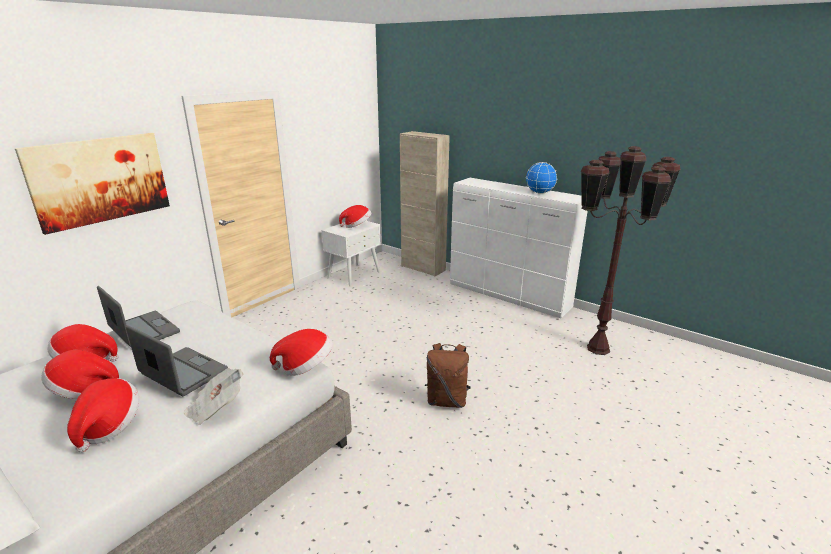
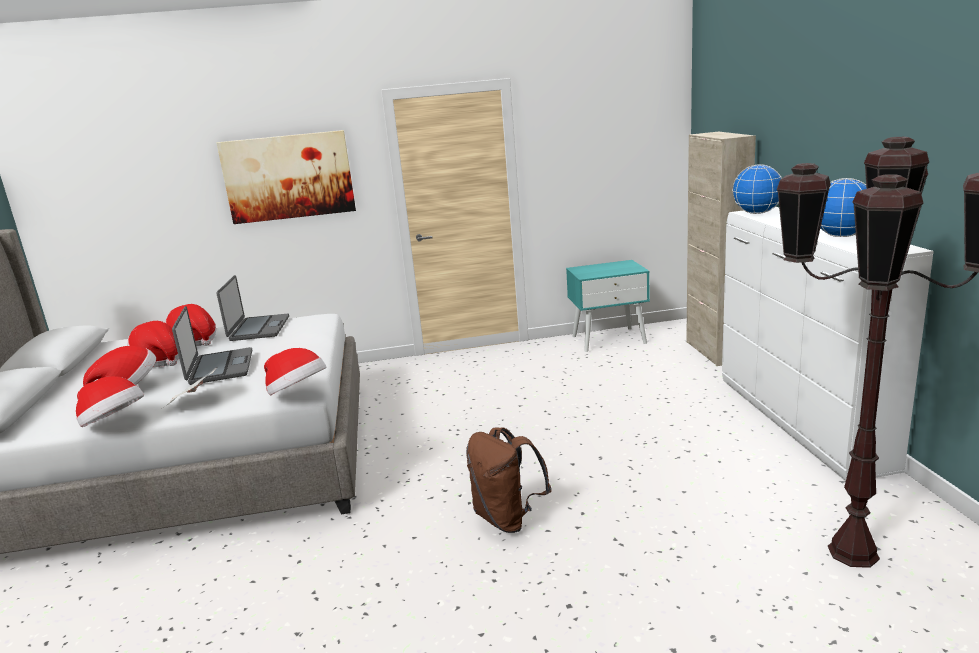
camera: 45 degrees right, 5 degrees down
white nightstand [321,221,381,286] -> turquoise nightstand [566,260,650,352]
hat [339,205,371,228] -> hat moved to [76,376,144,427]
none -> globe [732,164,782,214]

